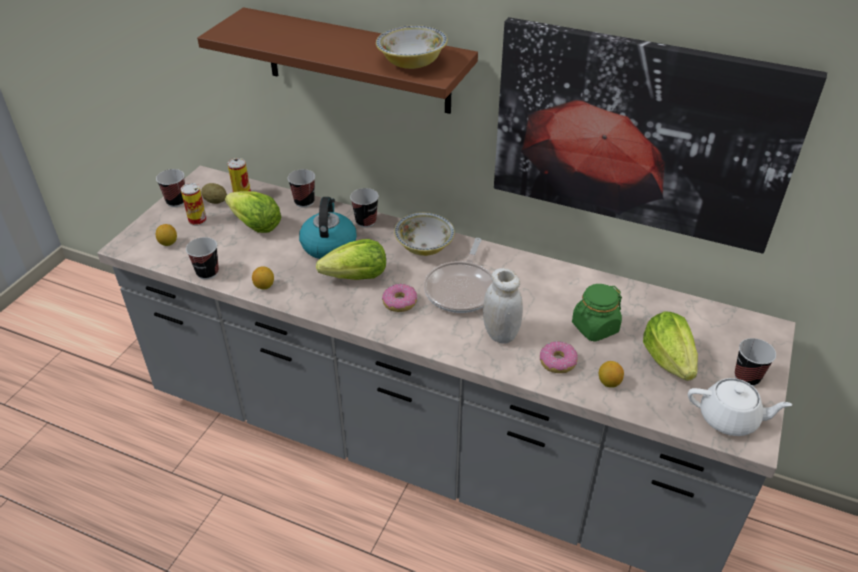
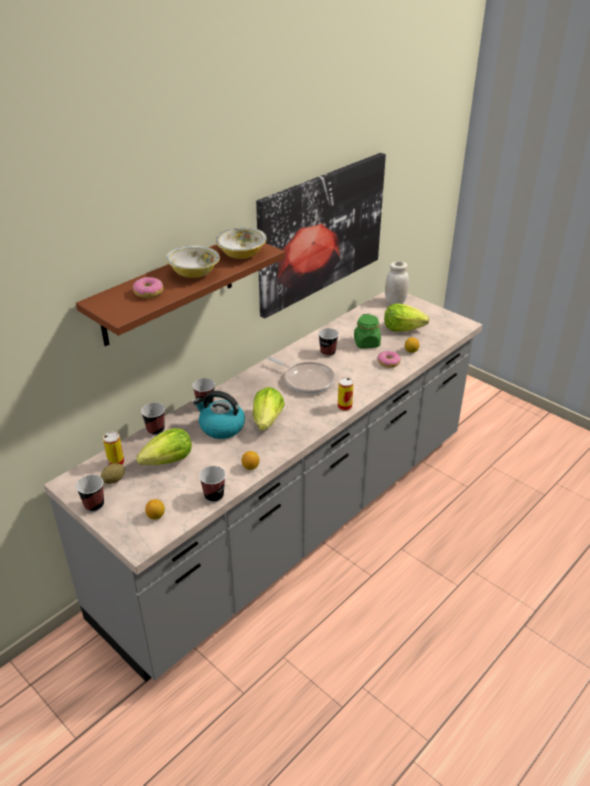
camera: 70 degrees left, 5 degrees down
can [181,183,207,226] -> can moved to [338,377,354,411]
donut [382,284,417,312] -> donut moved to [133,277,163,298]
bowl [394,212,455,256] -> bowl moved to [165,246,220,278]
white jar [483,268,523,344] -> white jar moved to [385,261,409,305]
white teapot [688,378,792,436] -> none
cup [735,338,776,386] -> cup moved to [318,328,339,357]

